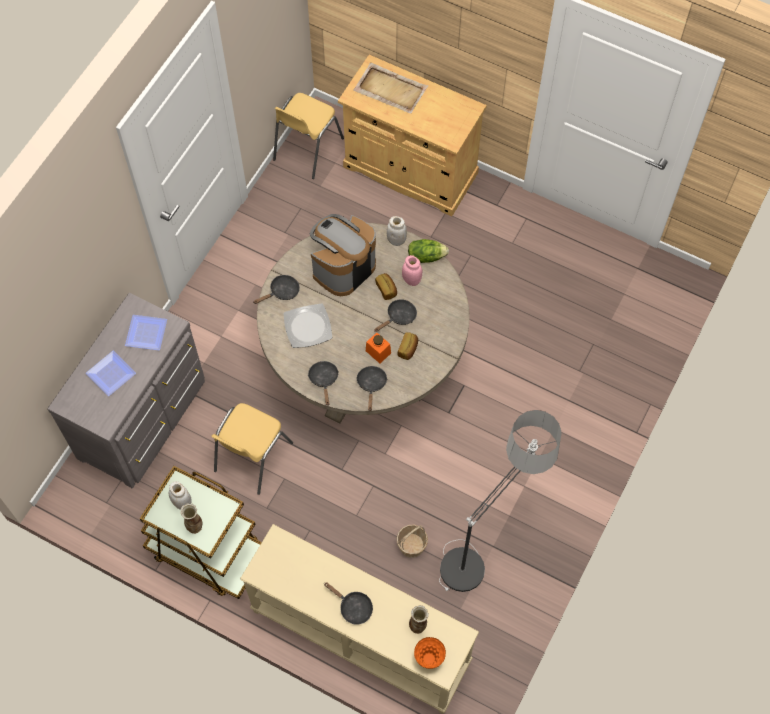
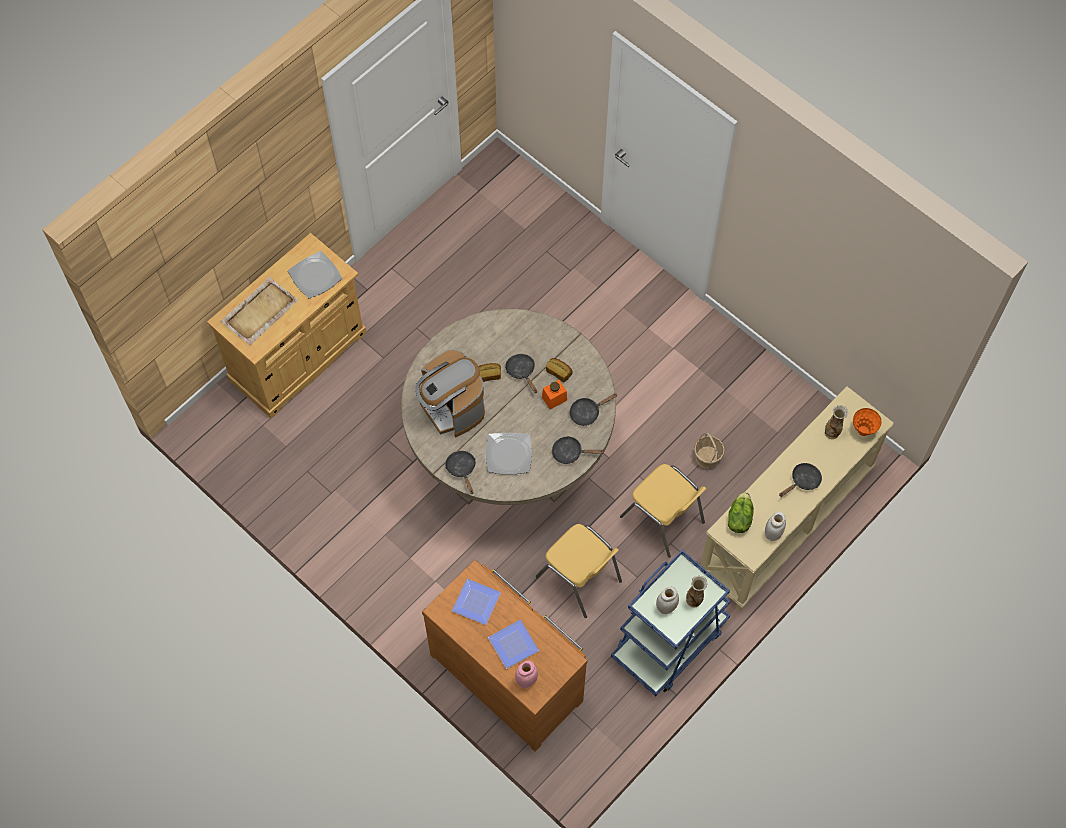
camera: 75 degrees left, 0 degrees up
grey dresser [47,293,205,488] -> brown dresser [422,560,588,752]
brown cart [140,466,262,599] -> blue cart [611,550,730,696]
yellow chair [273,93,344,179] -> yellow chair moved to [620,464,706,558]
black frying pan [356,366,387,411] -> black frying pan turned 45 degrees counterclockwise [569,393,617,426]
white jar [387,216,407,246] -> white jar moved to [765,512,786,541]
pink jar [402,255,422,286] -> pink jar moved to [515,660,538,688]
lettuce [408,239,449,263] -> lettuce moved to [728,492,754,533]
floor lamp [439,410,562,592] -> none
none -> plate [288,251,342,299]

